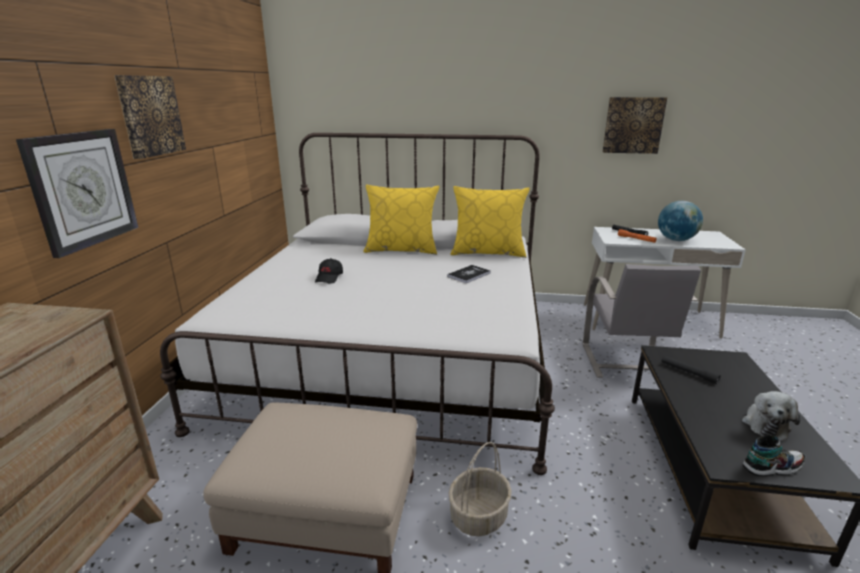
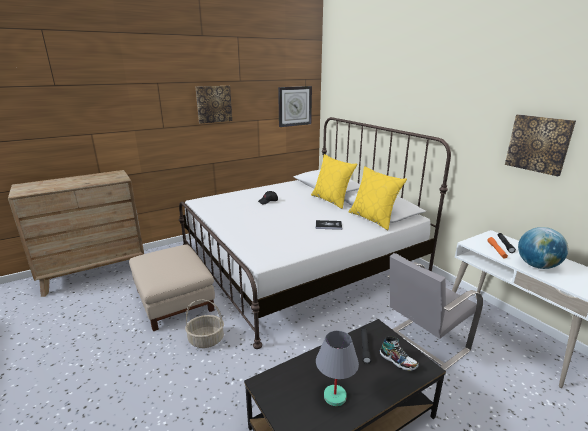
camera: 50 degrees right, 0 degrees up
wall clock [16,129,138,258] -> wall clock moved to [278,86,312,127]
plush toy [742,391,801,441] -> grey table lamp [316,331,359,406]
shoe [743,434,805,476] -> shoe moved to [380,336,419,371]

